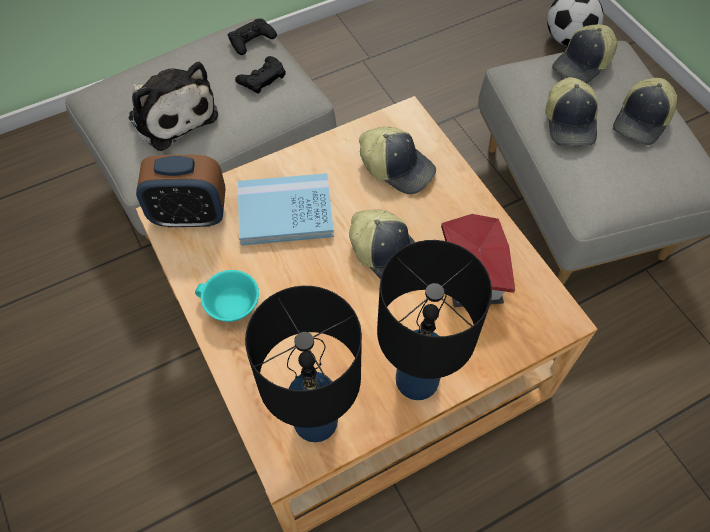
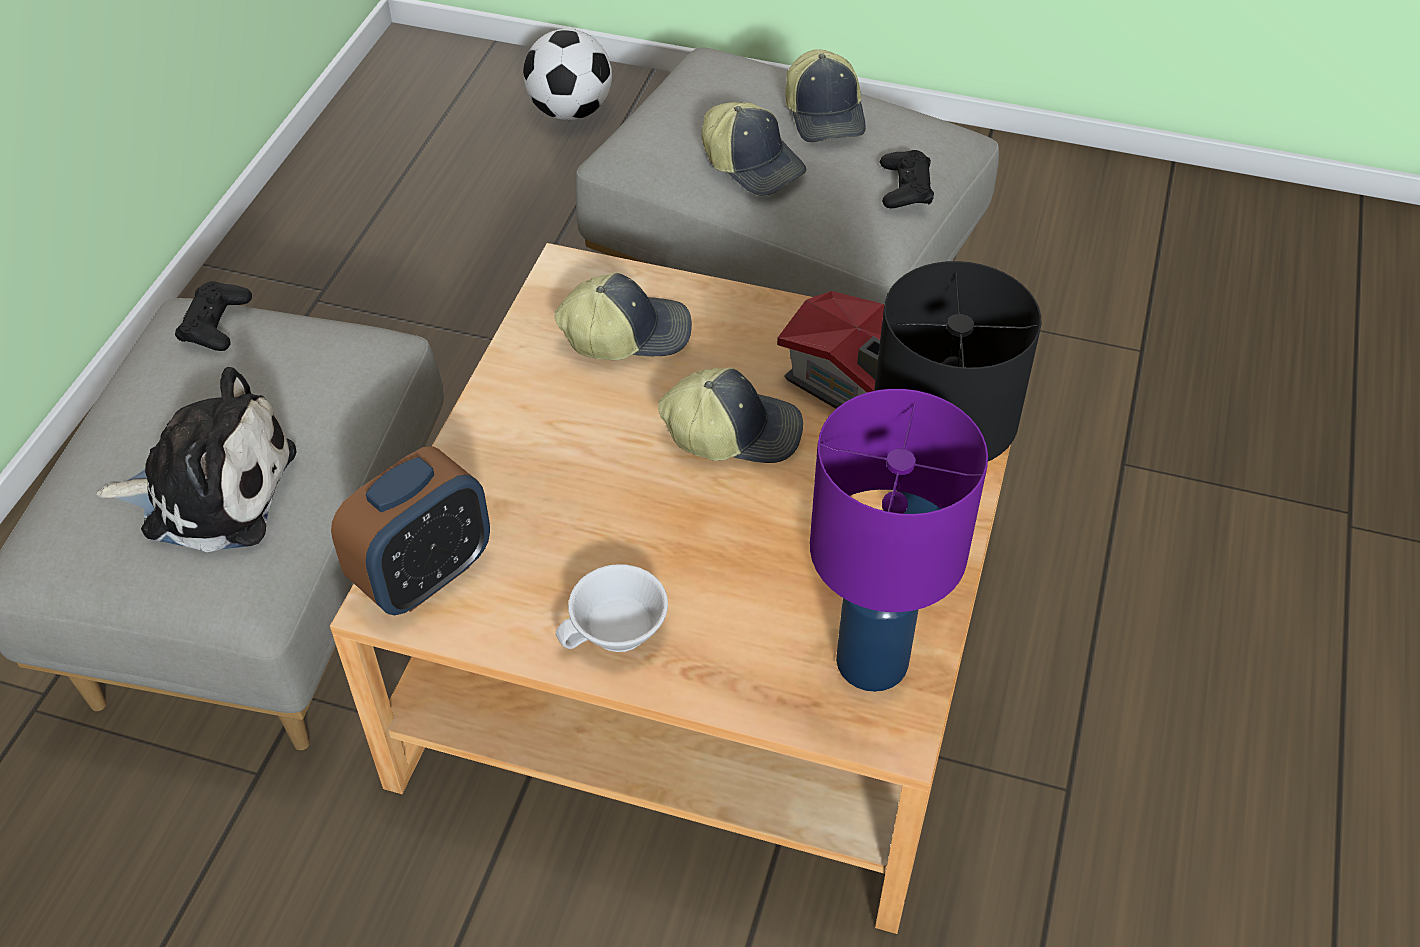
camera: 45 degrees left, 10 degrees down
turquoise cup [195,270,259,322] -> white cup [556,564,668,652]
black game controller [235,56,286,94] -> black game controller moved to [880,150,934,208]
blue book [237,173,334,245] -> none
black table lamp [245,286,362,442] -> purple table lamp [810,389,988,692]
cap [552,24,617,83] -> none

